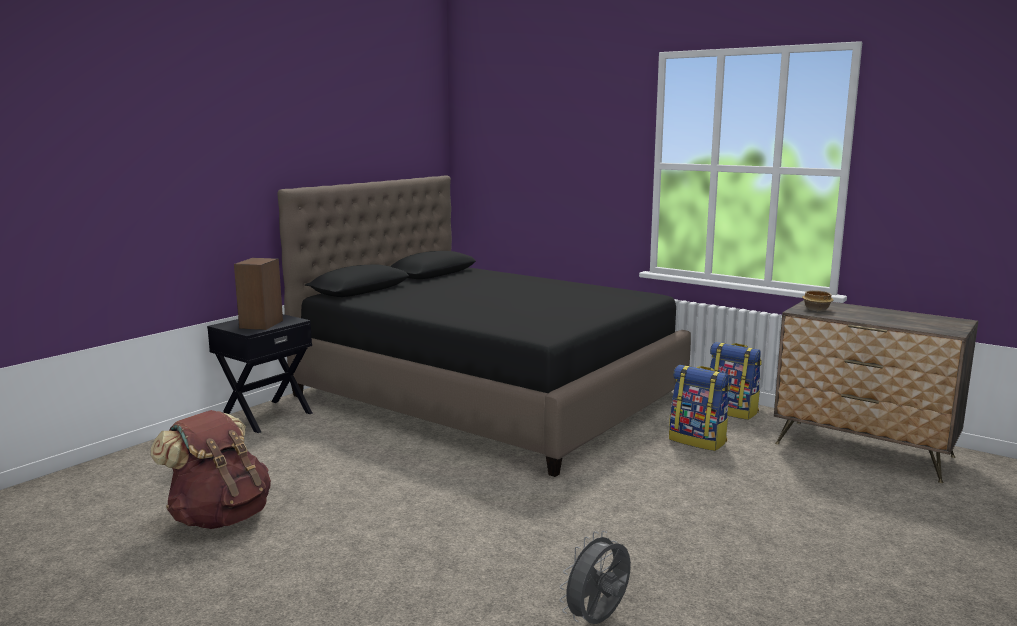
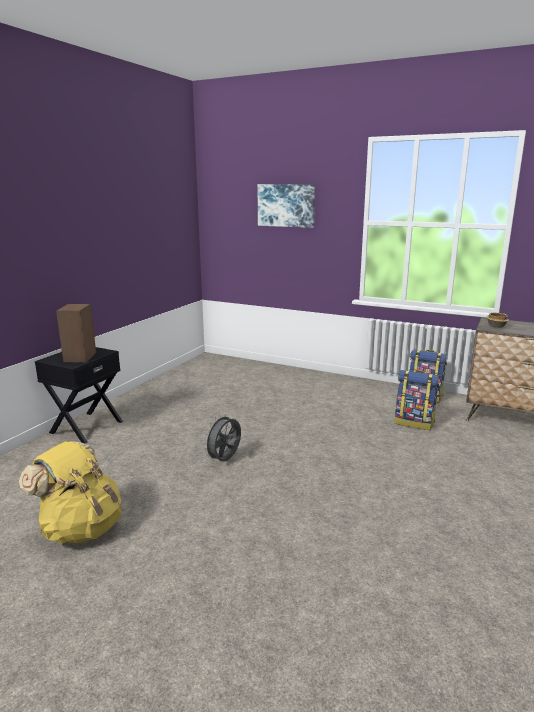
camera: 10 degrees left, 5 degrees up
brown backpack [150,410,271,529] -> yellow backpack [19,441,121,544]
black bed [277,175,691,477] -> none
grey fan [559,531,631,624] -> grey fan moved to [203,414,241,462]
none -> picture [258,184,315,228]

